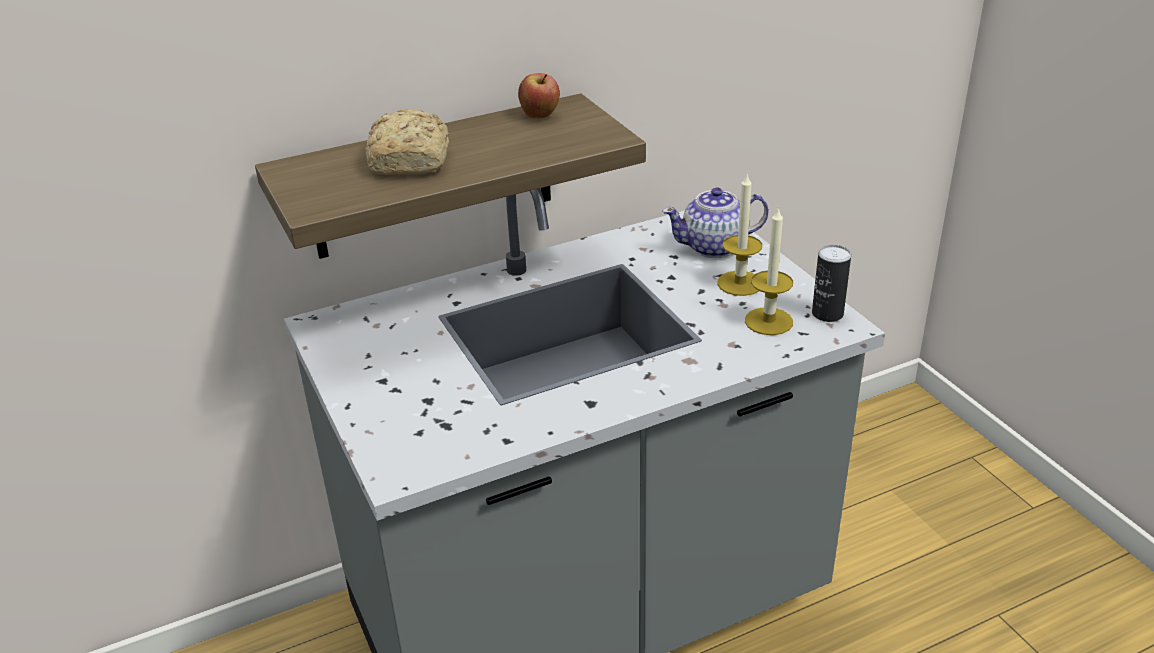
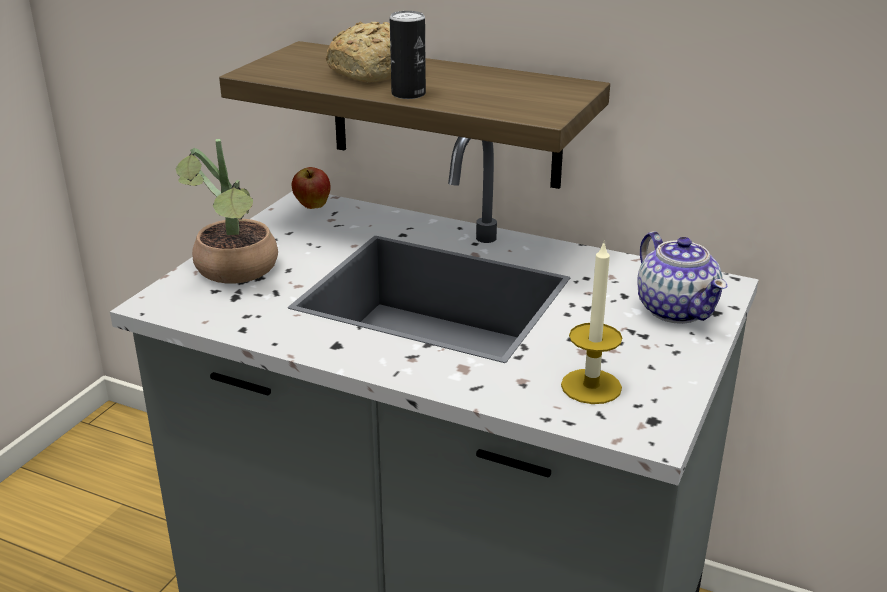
camera: 50 degrees right, 5 degrees down
apple [518,73,560,119] -> apple moved to [292,167,331,209]
teapot [662,187,769,258] -> teapot turned 150 degrees counterclockwise [637,231,727,324]
candle [717,172,762,296] -> none
can [812,245,851,322] -> can moved to [390,11,426,99]
none -> potted plant [176,139,278,284]

